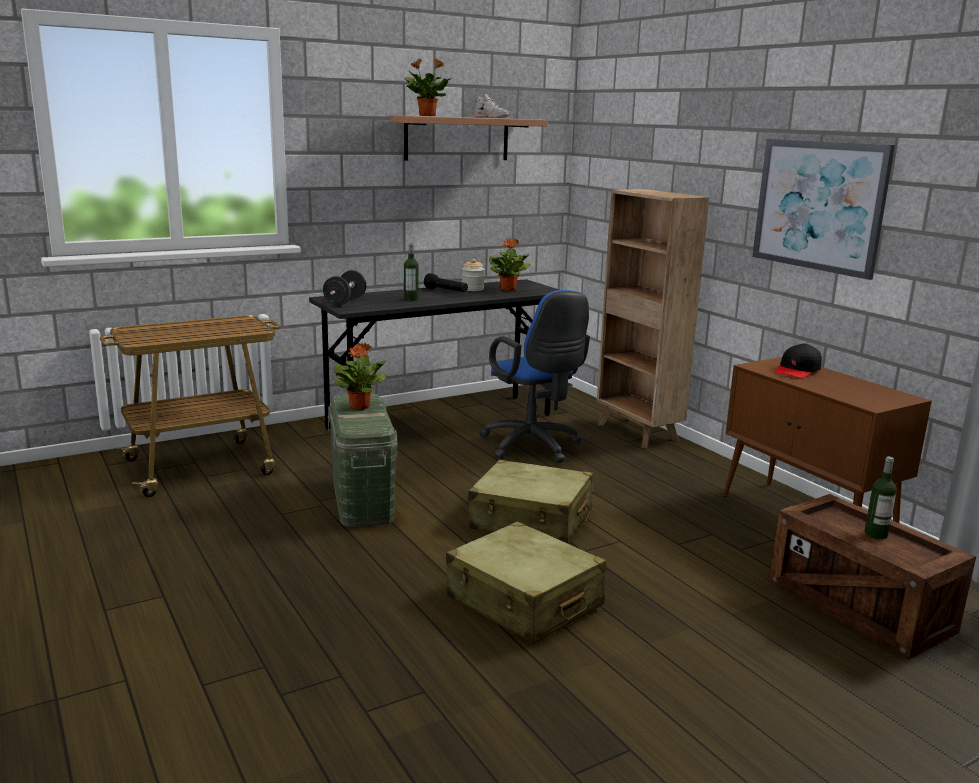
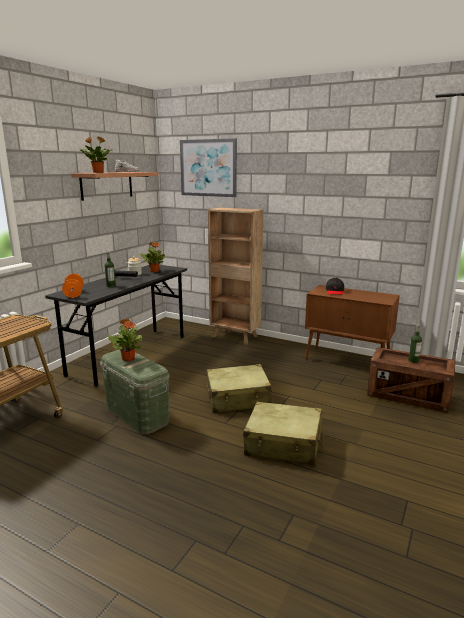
camera: 30 degrees left, 0 degrees up
black dumbbell [323,270,366,306] -> orange dumbbell [62,274,84,298]
blue office chair [479,290,590,463] -> none
picture [752,139,895,280] -> picture moved to [180,138,237,197]

